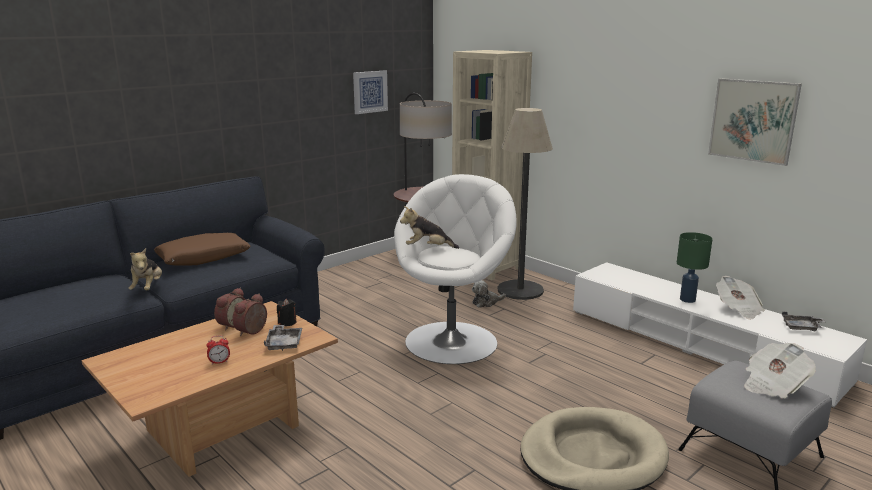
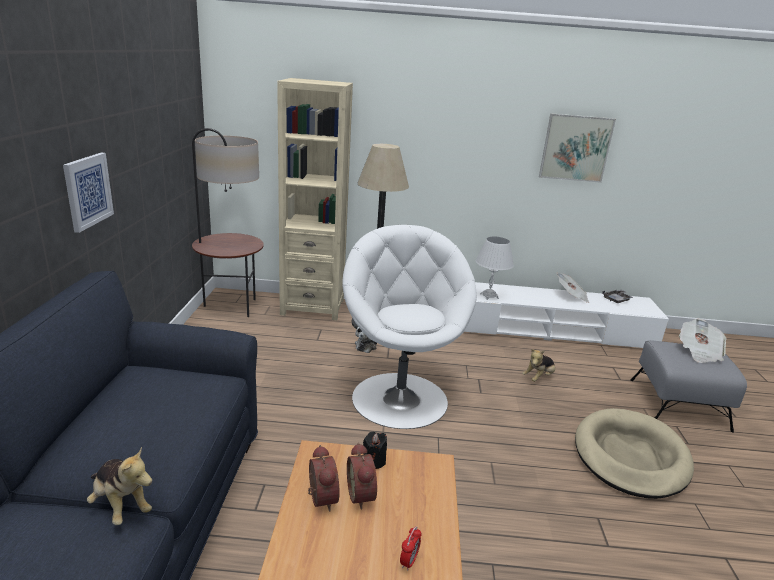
camera: 45 degrees left, 5 degrees up
brown pillow [154,233,251,266] -> none
grey tray [264,325,302,351] -> none
picture [353,70,388,114] -> picture moved to [63,153,114,233]
plush toy [400,206,459,249] -> plush toy moved to [522,349,555,382]
green table lamp [677,232,713,303] -> none
none -> white table lamp [476,237,514,300]

